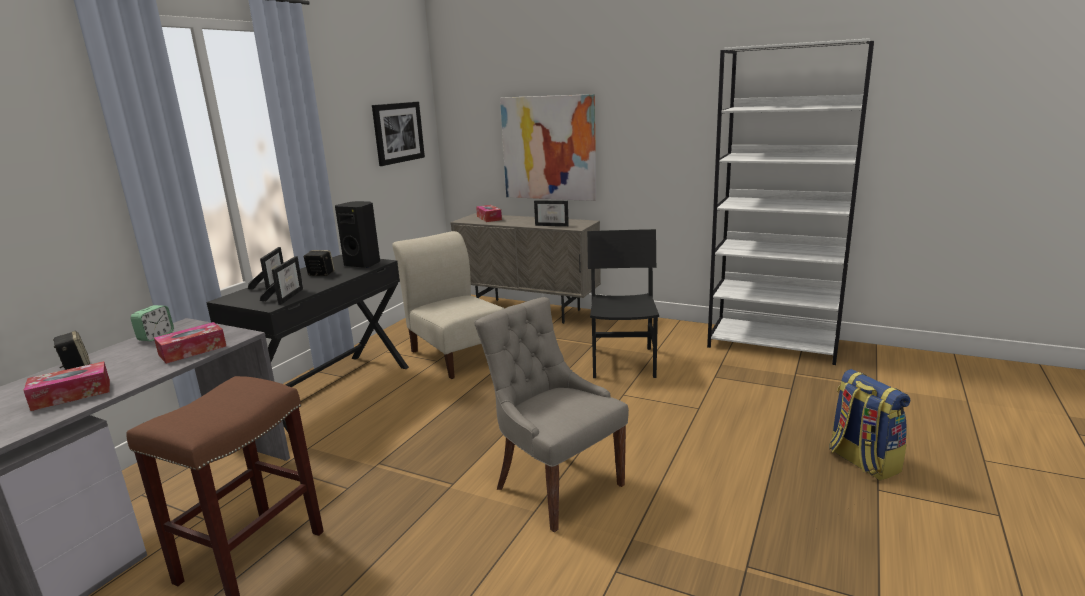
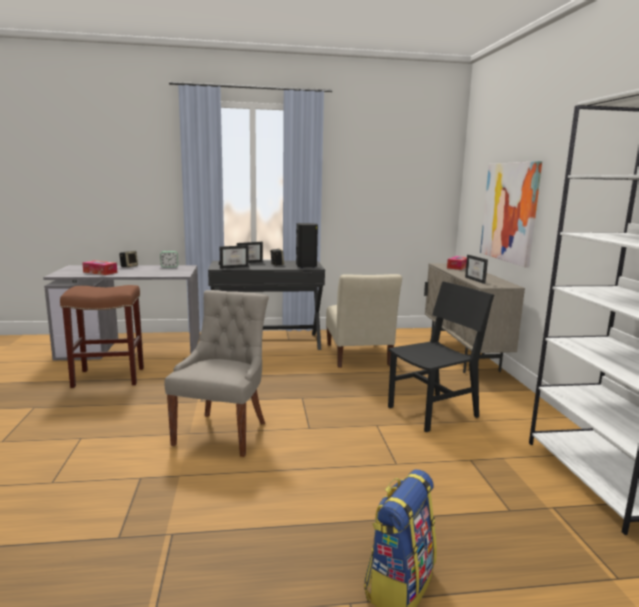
camera: 55 degrees right, 5 degrees down
tissue box [154,322,226,364] -> none
picture [372,102,425,166] -> none
beige chair [392,231,505,379] -> beige chair turned 150 degrees clockwise [326,274,402,368]

